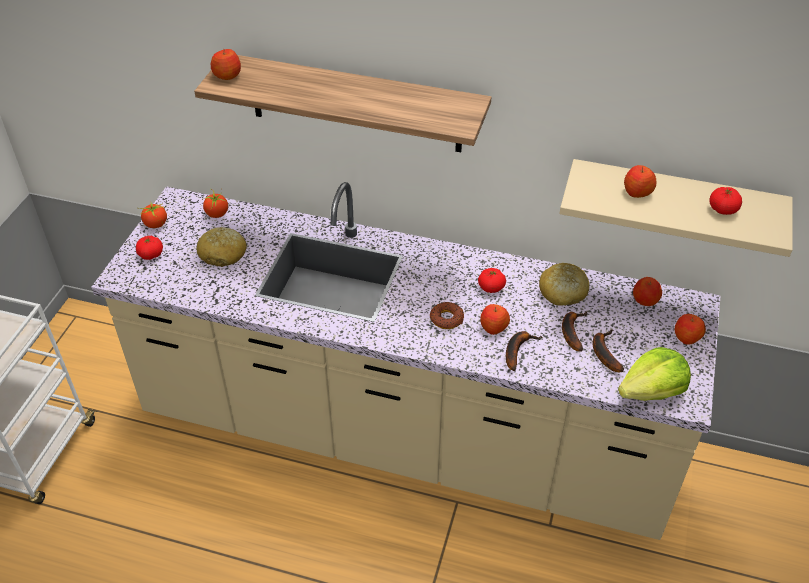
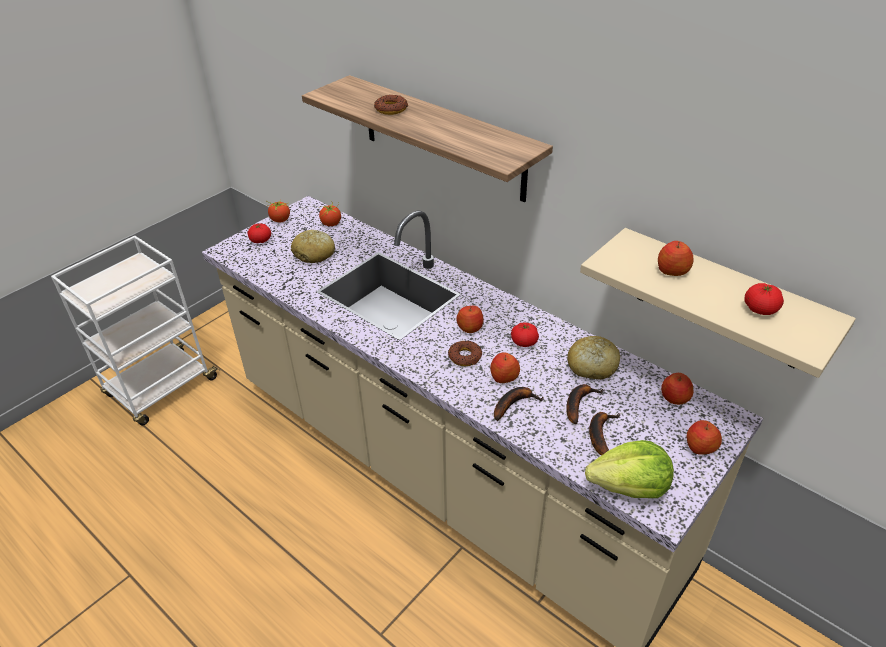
camera: 25 degrees right, 5 degrees down
apple [211,49,241,80] -> apple moved to [456,306,484,333]
none -> donut [374,95,409,115]

